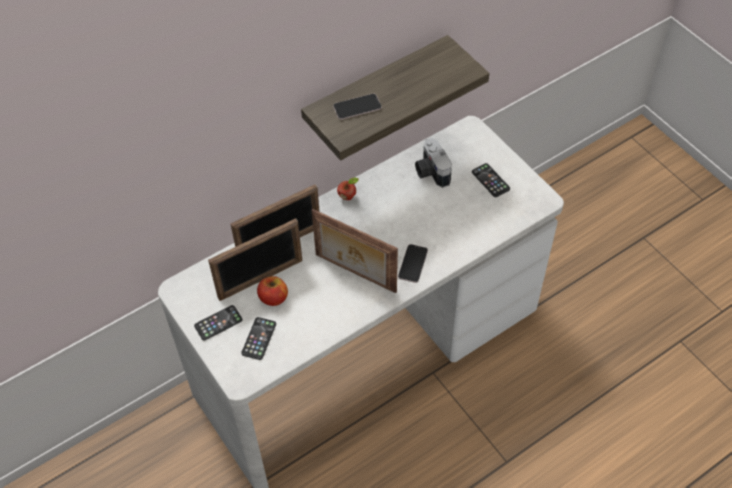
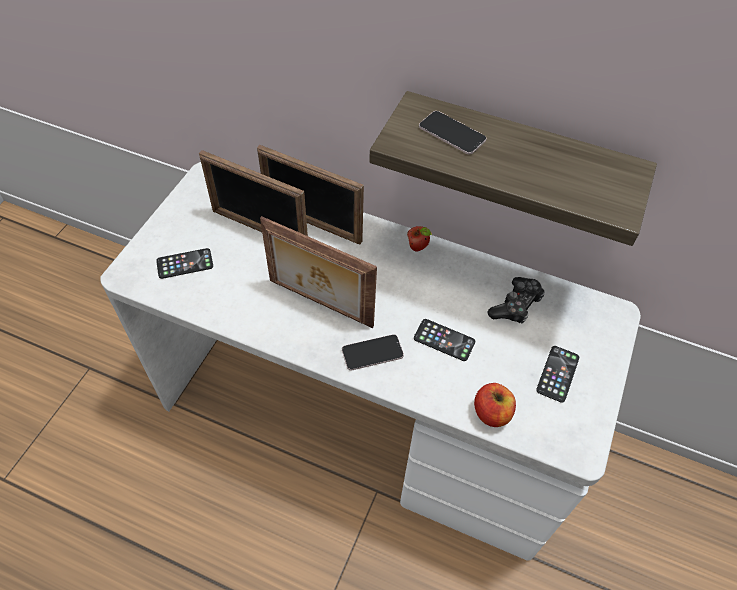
camera: 55 degrees right, 0 degrees up
phone [194,305,243,341] -> phone moved to [414,319,475,361]
apple [257,276,288,306] -> apple moved to [474,383,516,427]
picture frame [312,209,398,293] -> picture frame turned 60 degrees counterclockwise [260,216,377,328]
camera [415,138,452,188] -> game controller [487,277,545,323]

